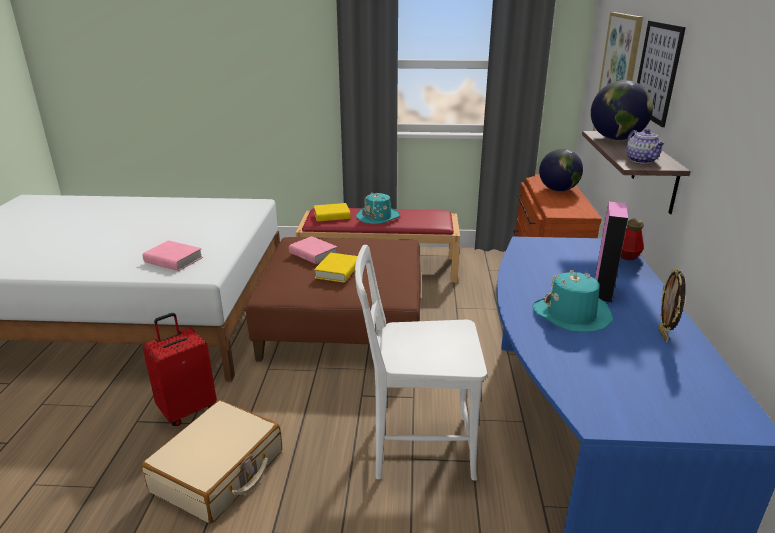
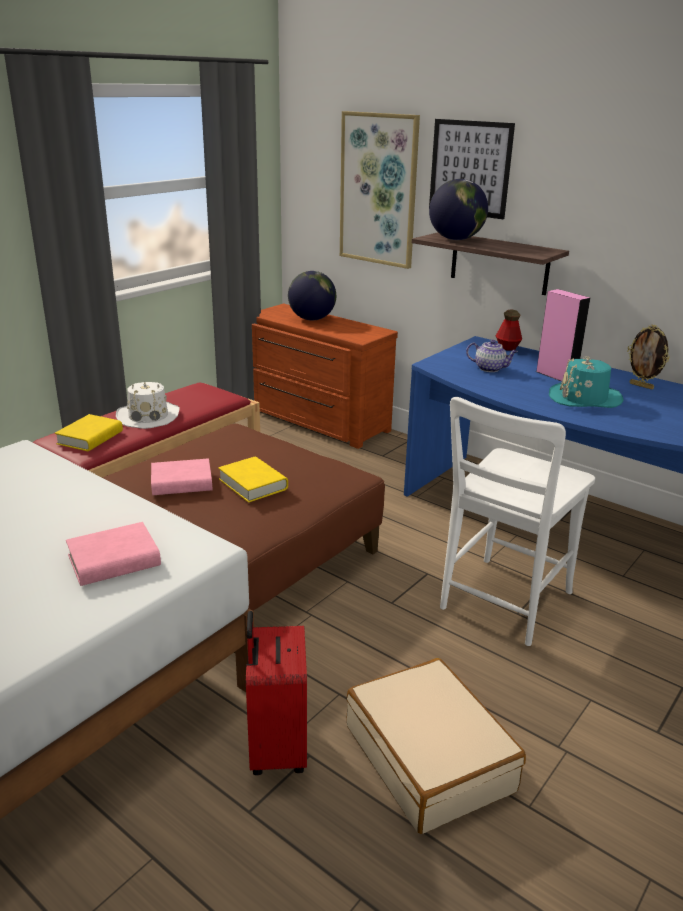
camera: 55 degrees left, 0 degrees up
turquoise hat [356,192,400,224] -> white hat [116,382,180,429]
teapot [626,129,664,164] -> teapot moved to [466,340,518,372]

